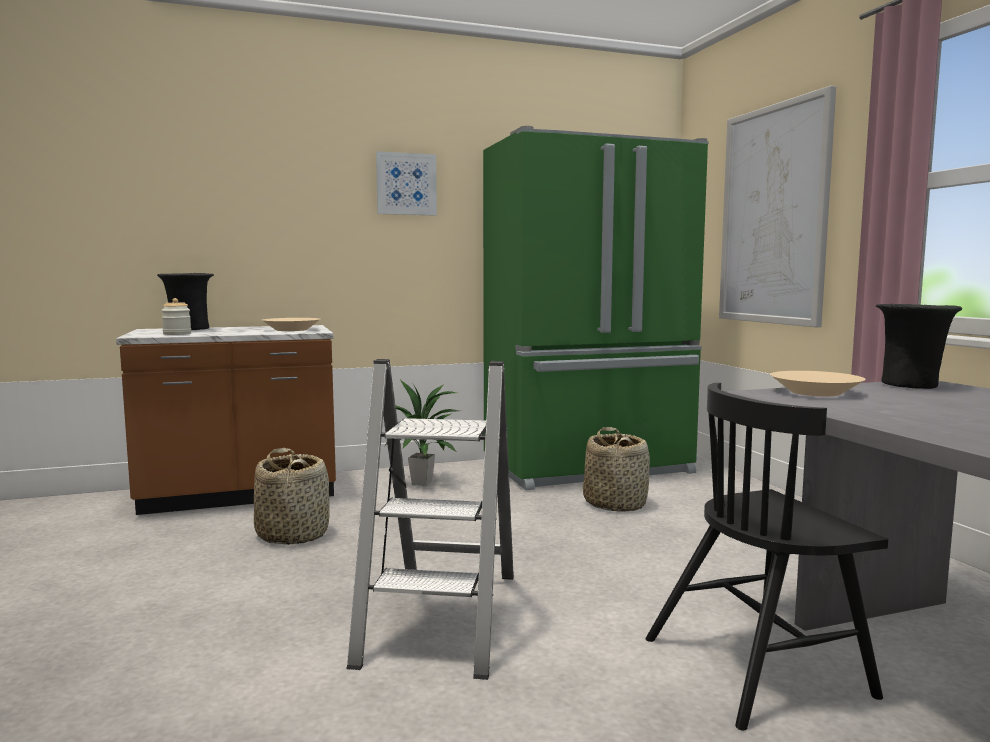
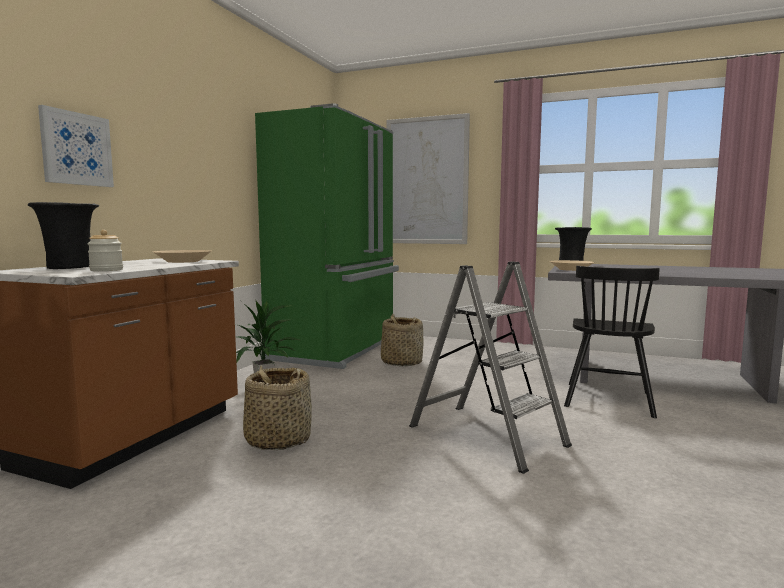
camera: 50 degrees left, 0 degrees up
picture [376,151,437,216] -> picture moved to [38,105,114,187]

